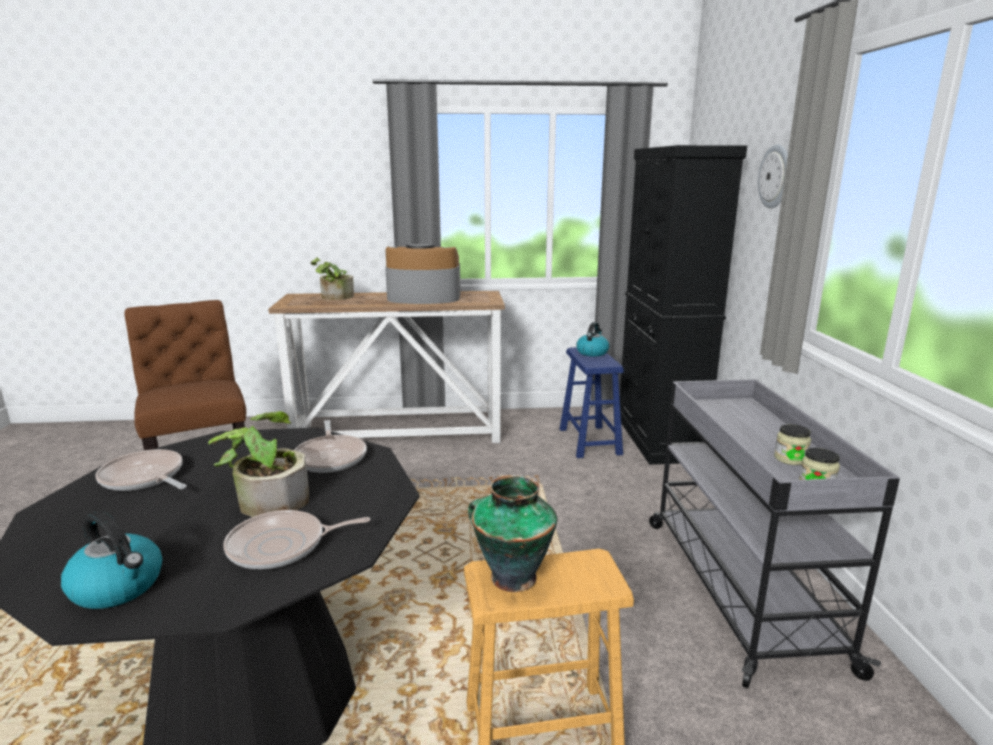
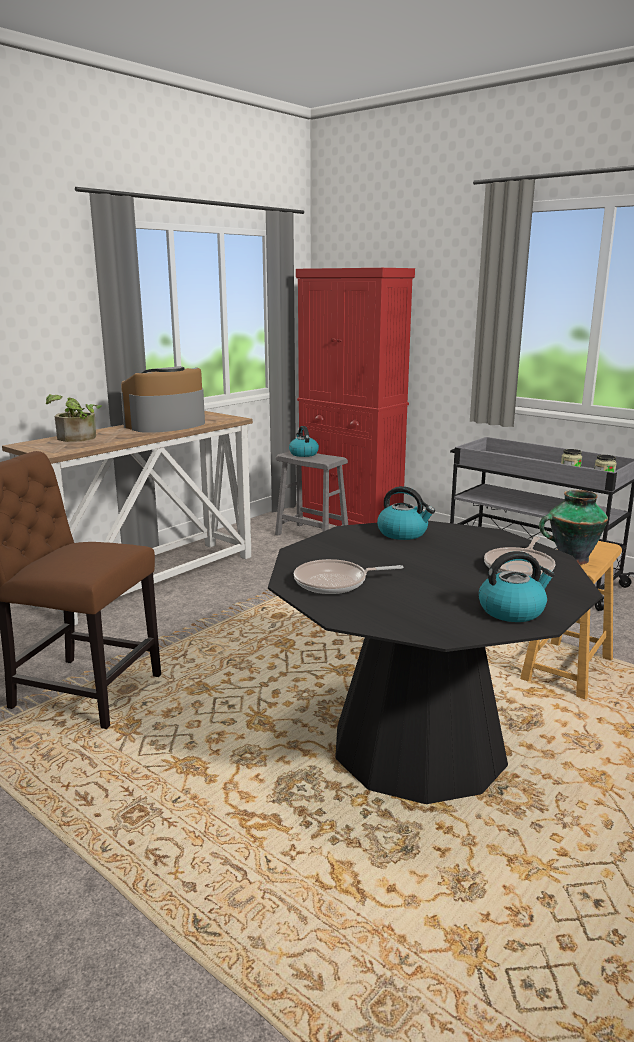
camera: 45 degrees left, 0 degrees up
potted plant [208,411,309,517] -> none
frying pan [294,420,367,473] -> kettle [377,486,435,540]
blue stool [560,347,624,458] -> grey stool [275,451,348,535]
black cabinet [620,145,747,465] -> red cabinet [296,268,415,526]
wall clock [758,144,788,208] -> none

